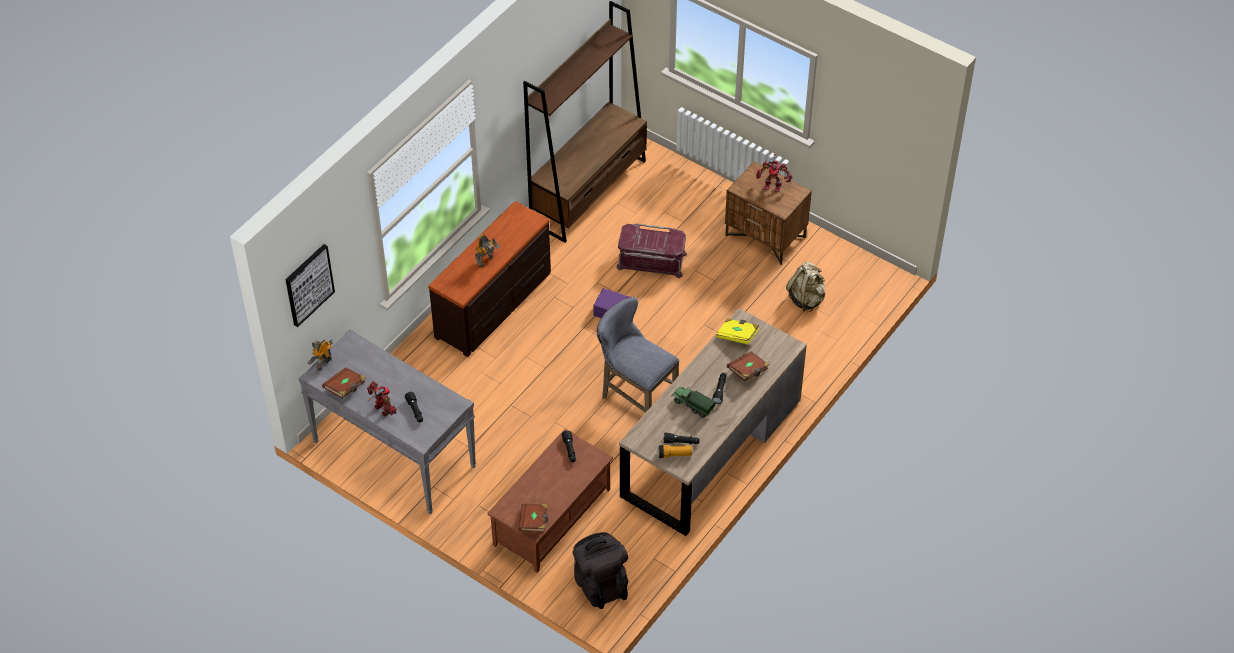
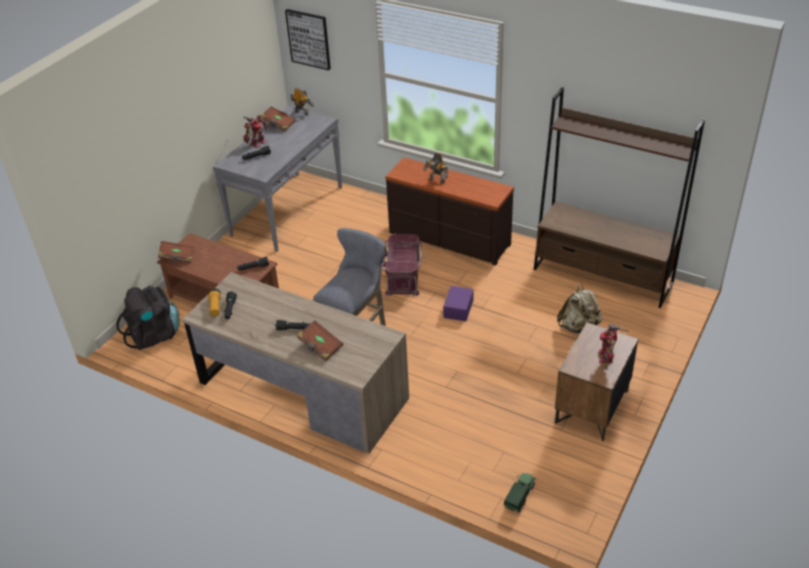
camera: 85 degrees right, 10 degrees down
red storage box [616,224,687,278] -> red storage box moved to [382,234,422,296]
toy truck [671,387,716,418] -> toy truck moved to [504,473,536,513]
yellow book [716,318,759,344] -> none
beige backpack [786,262,826,312] -> beige backpack moved to [557,285,603,333]

